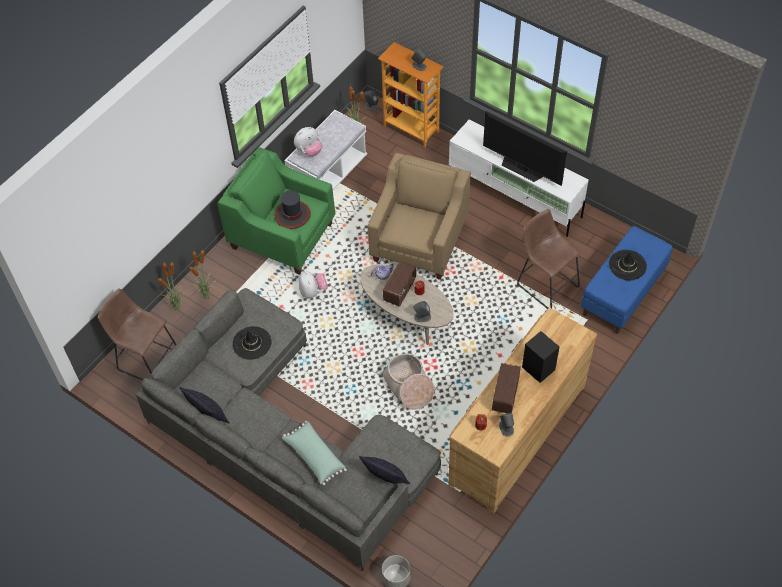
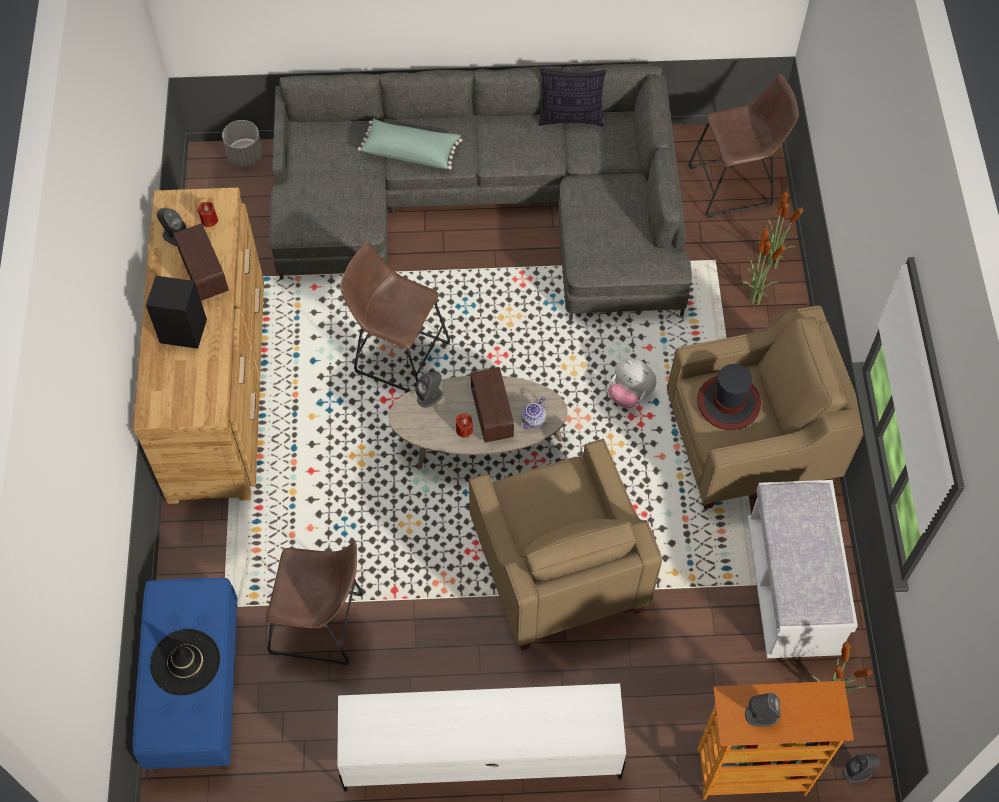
camera: 140 degrees right, 5 degrees up
green armchair [217,147,335,275] -> beige armchair [667,306,863,509]
black hat [232,326,271,360] -> none
plush toy [294,127,323,156] -> none
pillow [359,456,410,484] -> none
basket [380,353,434,410] -> brown stool [340,242,450,392]
television [483,111,567,186] -> none

